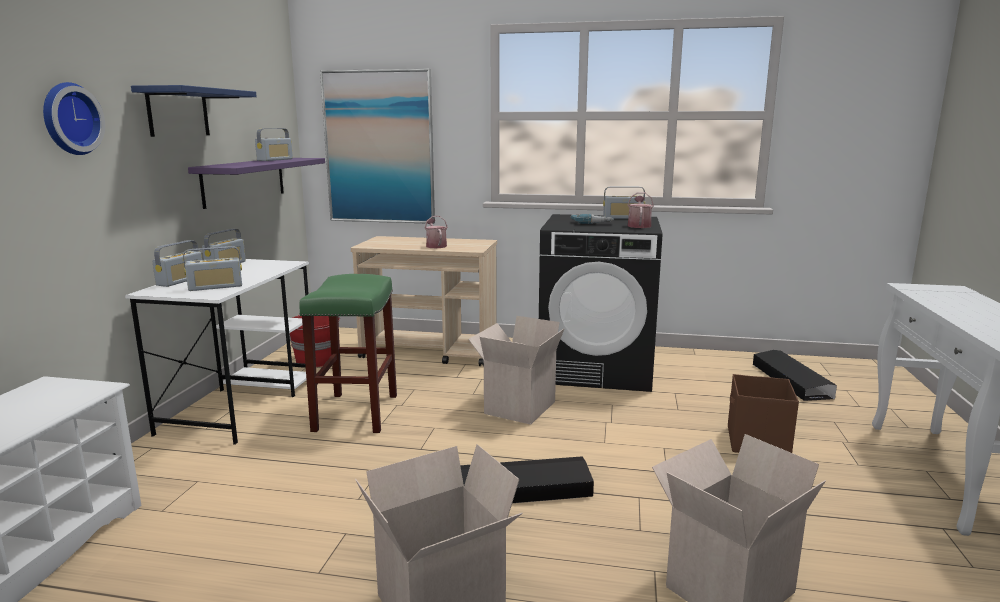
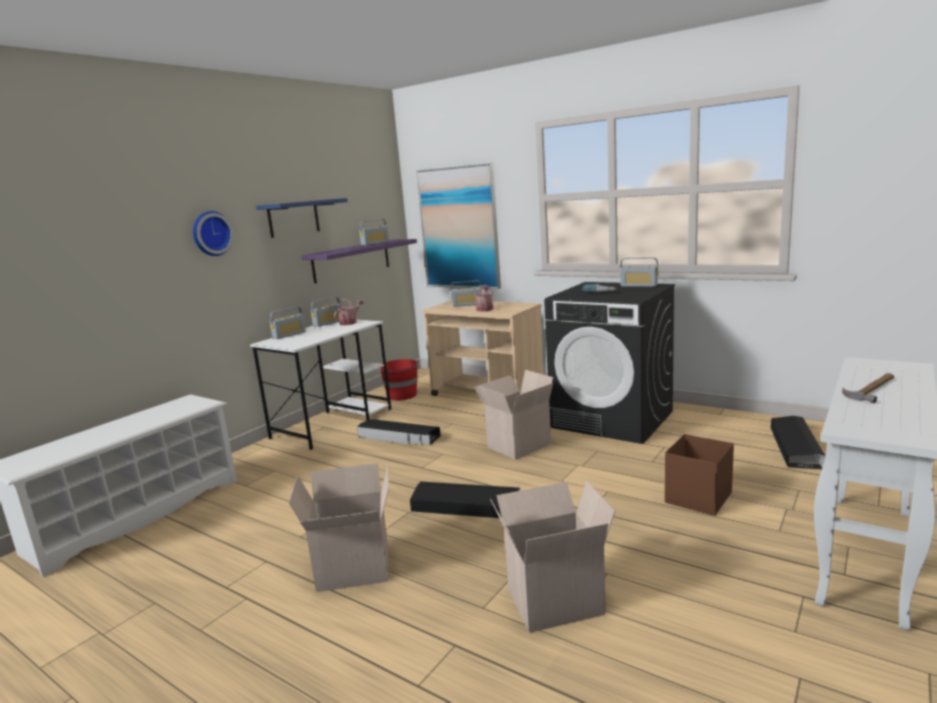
camera: 25 degrees right, 0 degrees up
radio [183,246,242,291] -> radio moved to [451,280,482,307]
green stool [299,274,397,433] -> black storage box [357,419,441,445]
watering can [627,192,654,228] -> watering can moved to [334,299,364,325]
none -> hammer [842,373,894,403]

